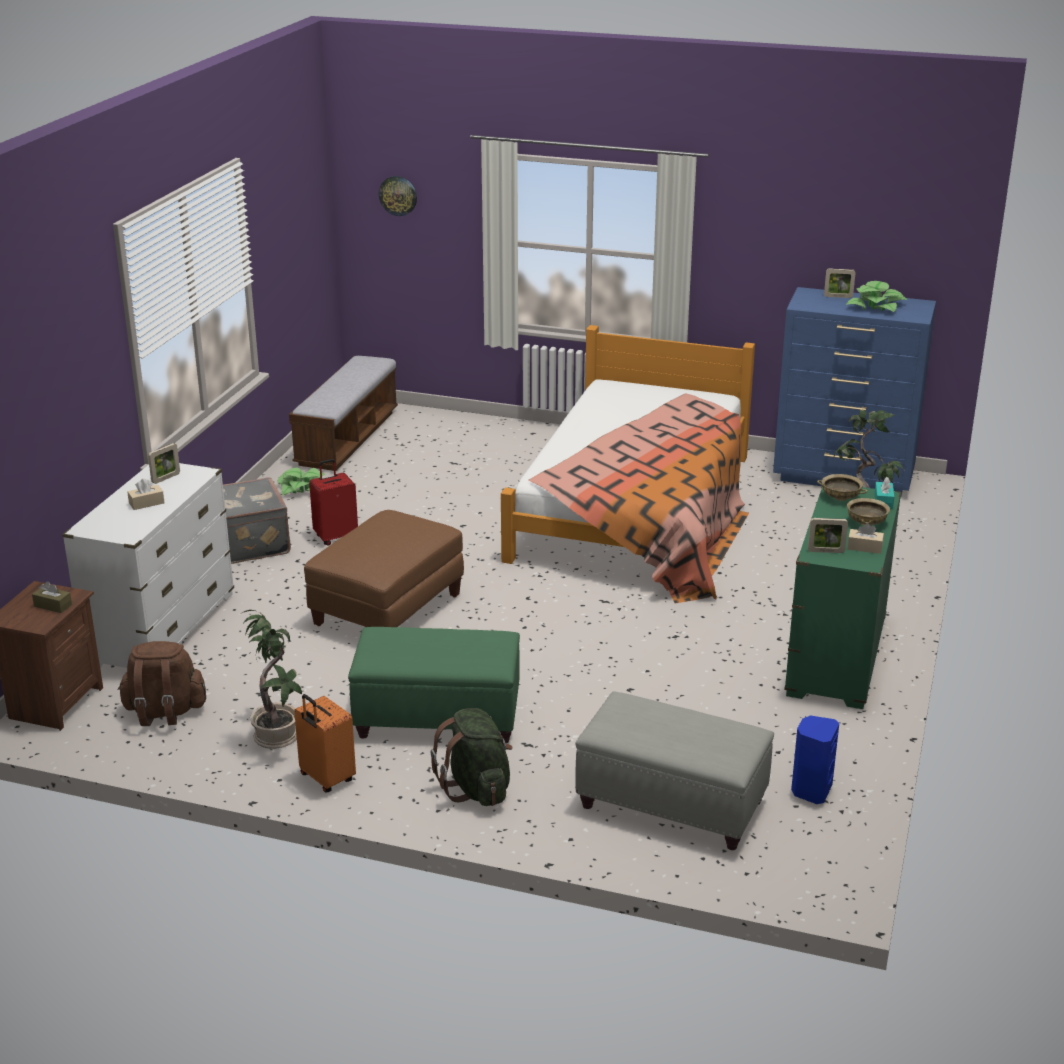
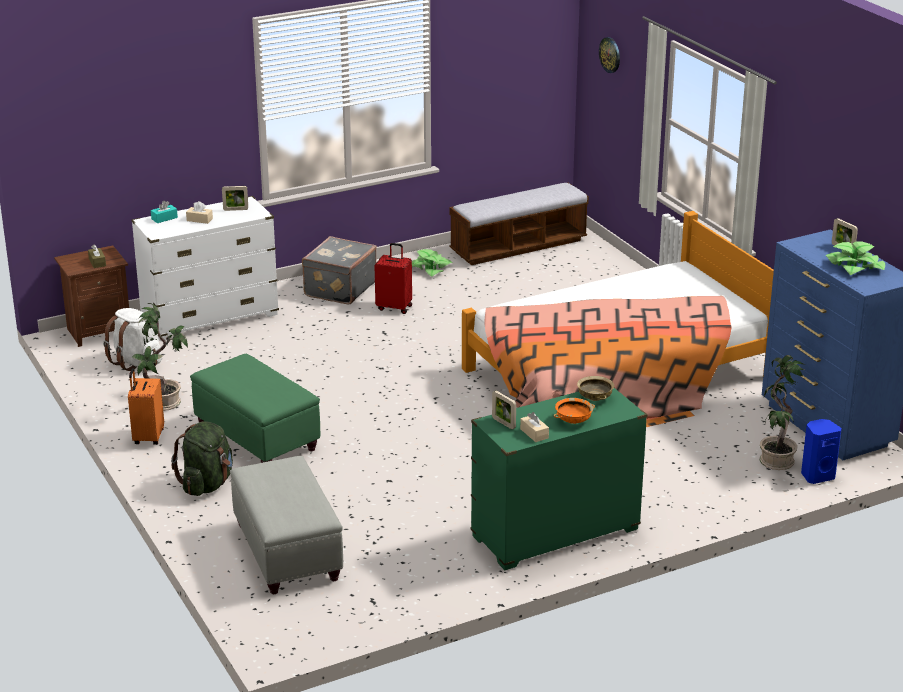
camera: 45 degrees right, 0 degrees up
brown backpack [118,641,206,726] -> white backpack [103,308,162,371]
brown ottoman [304,510,464,627] -> none
blue speaker [791,715,839,804] -> blue speaker moved to [801,419,842,484]
beige bowl [847,498,890,526] -> orange bowl [554,398,595,424]
turquoise tissue box [874,477,894,509] -> turquoise tissue box moved to [151,201,178,223]

